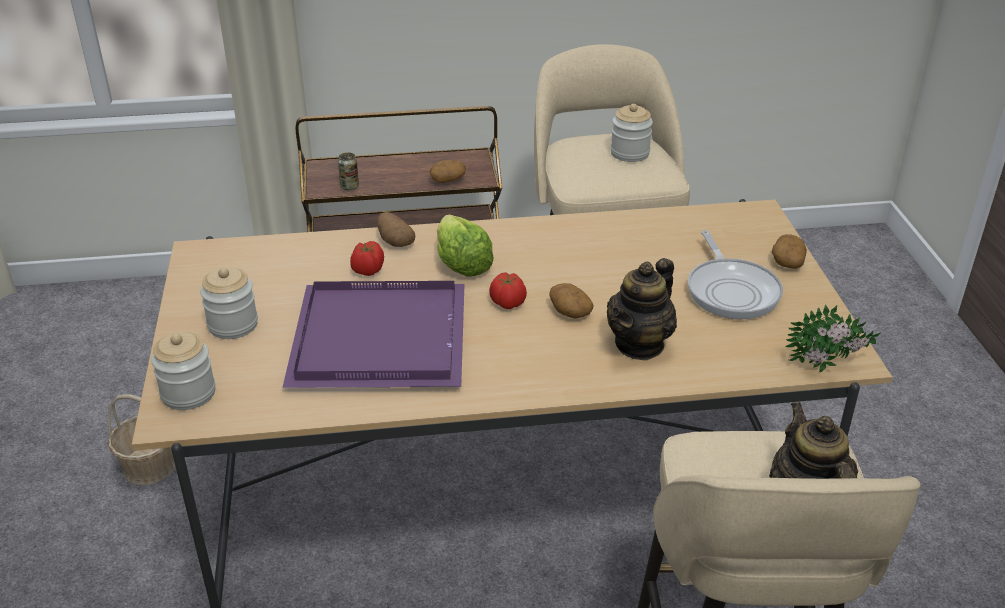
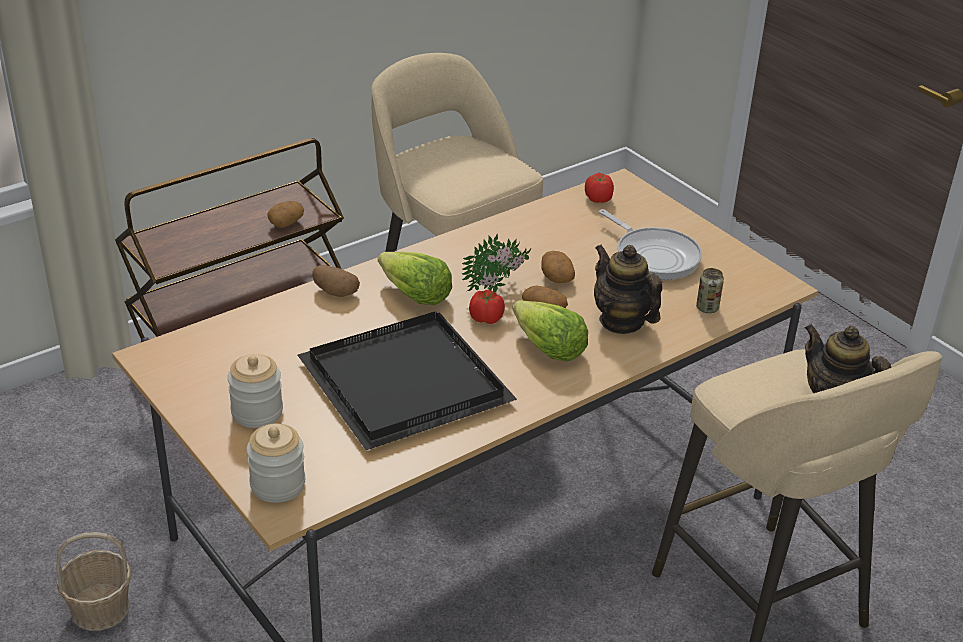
camera: 30 degrees left, 0 degrees up
purple tray [282,281,465,388] -> black tray [298,311,517,450]
can [338,152,359,190] -> can moved to [696,268,724,313]
tomato [350,241,384,276] -> tomato moved to [585,173,614,203]
teapot [607,258,677,360] -> teapot turned 135 degrees clockwise [594,244,663,334]
jar [610,104,653,162] -> none
potato [772,234,807,269] -> potato moved to [541,251,575,283]
potted plant [786,304,881,372] -> potted plant moved to [462,234,531,293]
none -> lettuce [513,300,588,362]

